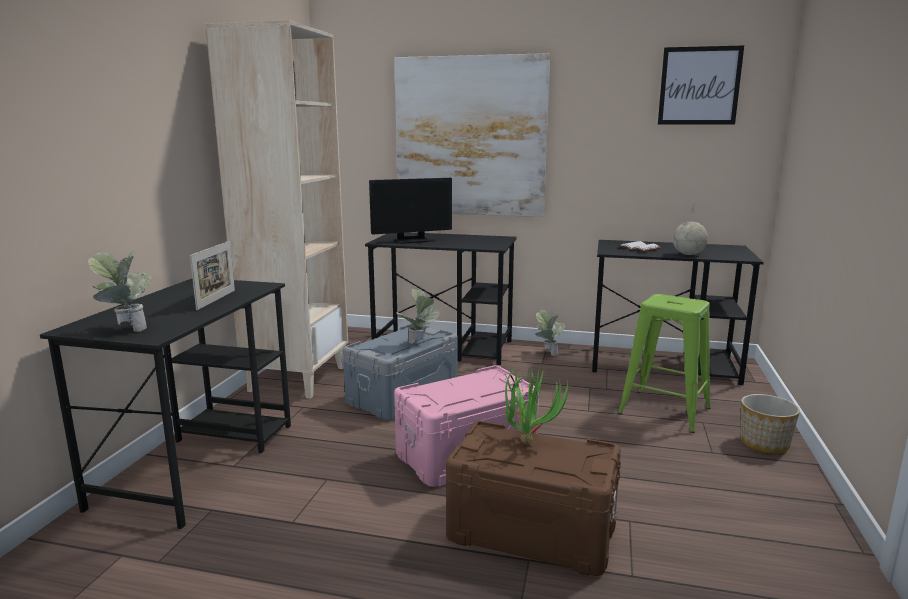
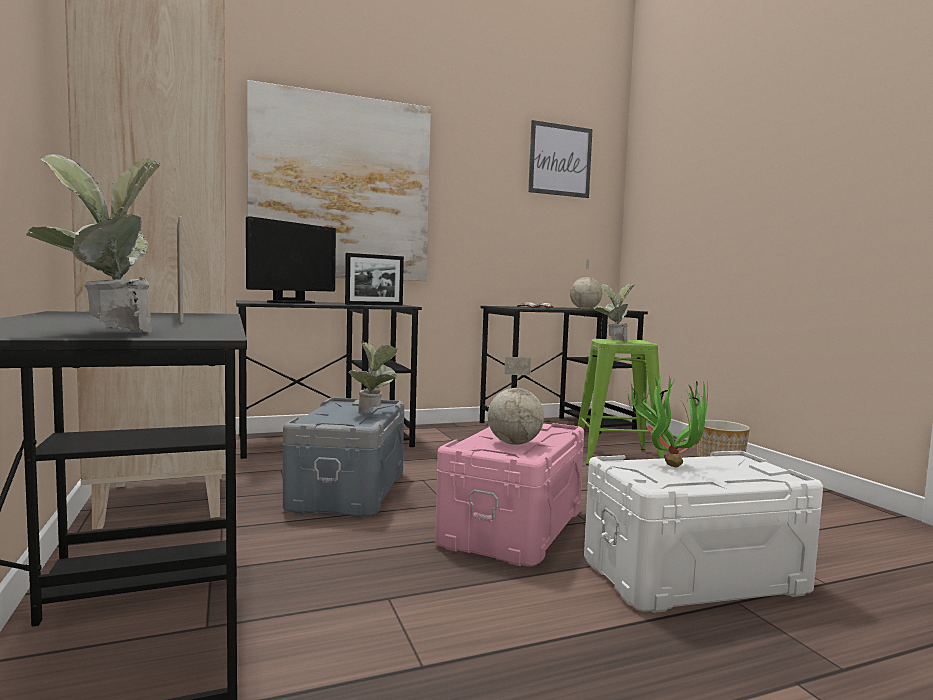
camera: 35 degrees left, 10 degrees down
brown storage box [446,421,621,576] -> white storage box [584,451,823,613]
potted plant [535,310,565,356] -> potted plant moved to [594,283,635,342]
none -> picture frame [345,253,404,305]
none -> globe [488,357,544,445]

